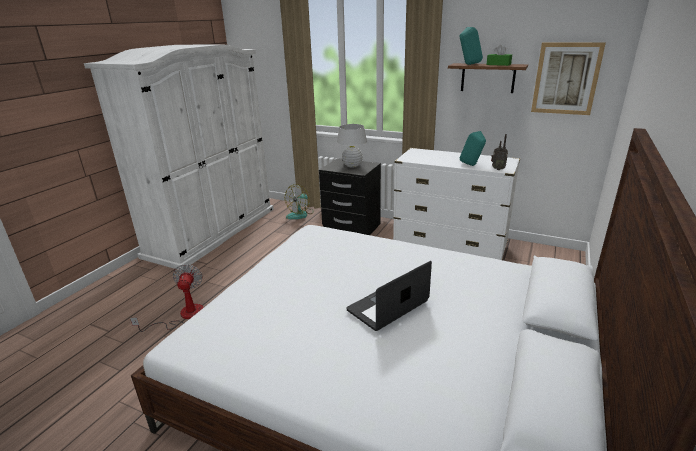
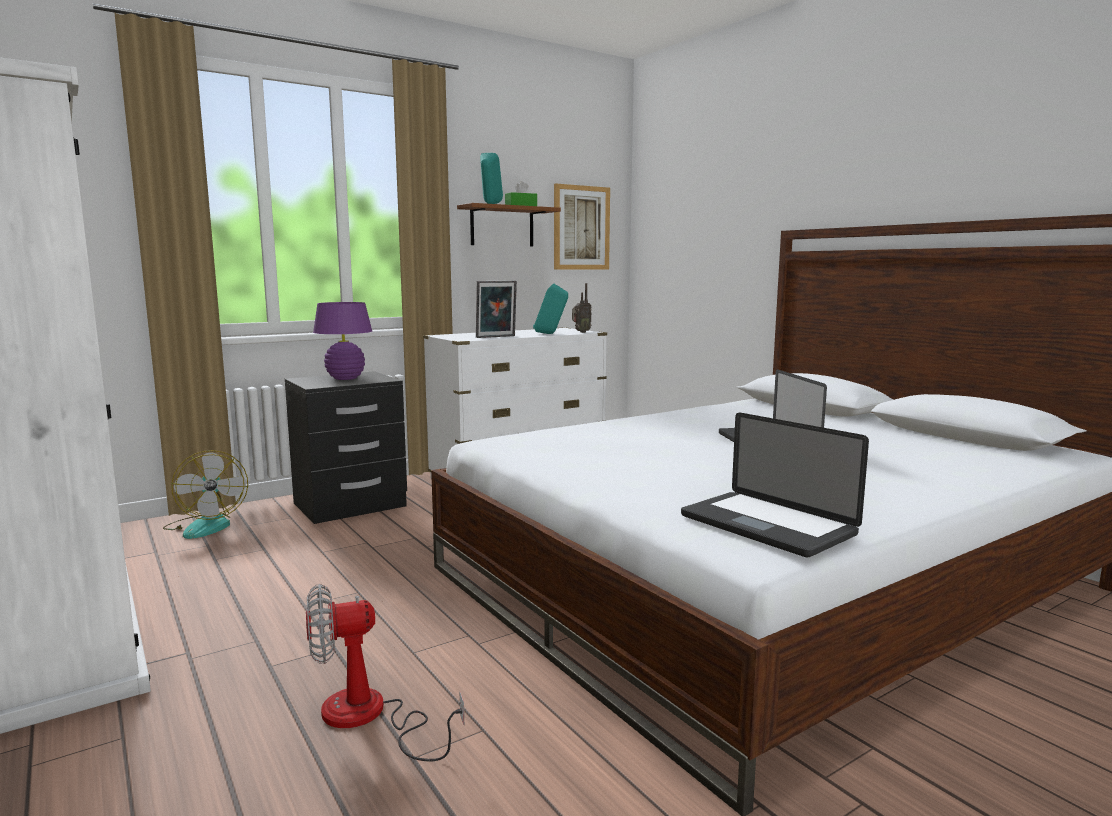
camera: 60 degrees left, 15 degrees down
fan [130,264,204,332] -> fan turned 45 degrees counterclockwise [306,584,464,762]
white table lamp [337,124,367,168] -> purple table lamp [313,302,372,380]
none -> picture frame [476,281,517,338]
none -> laptop [681,413,869,557]

